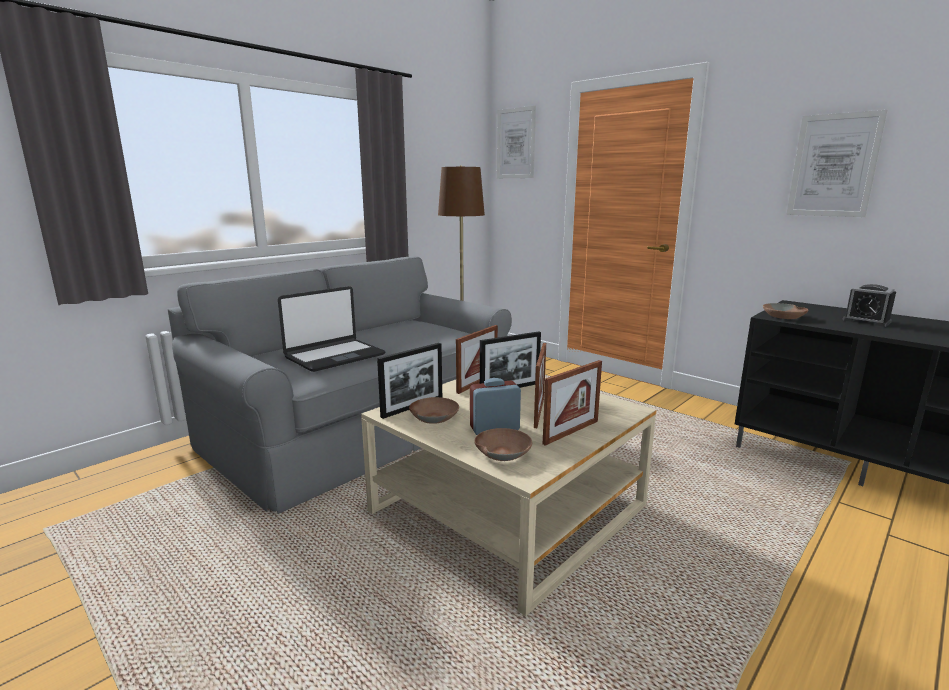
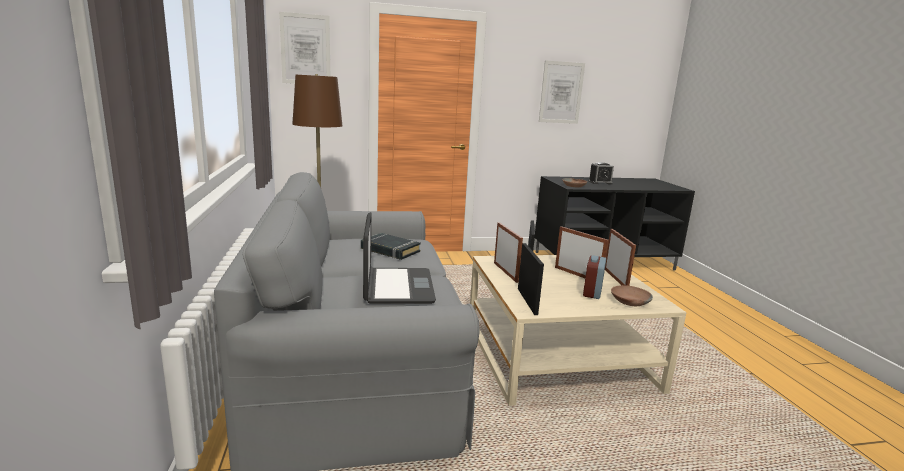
camera: 55 degrees left, 0 degrees up
brown bowl [409,397,459,424] -> none
none -> black book [361,233,421,260]

